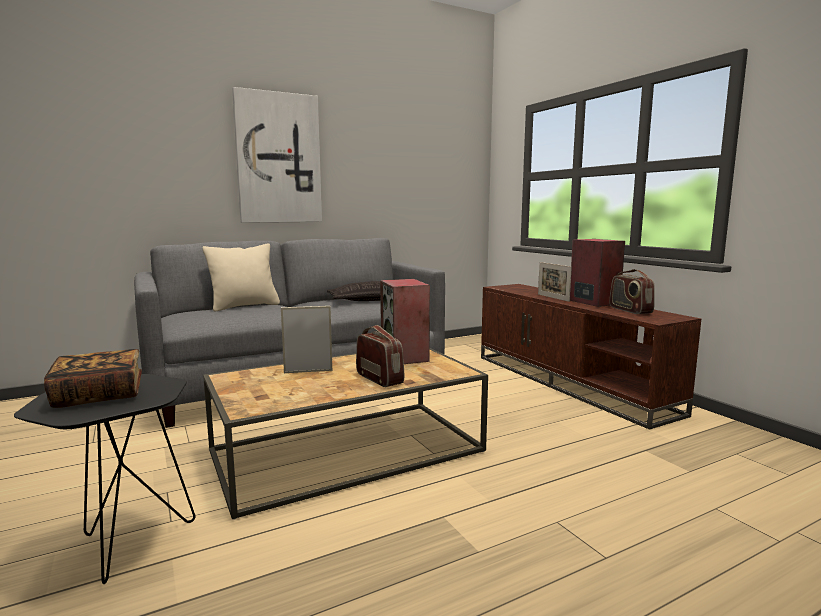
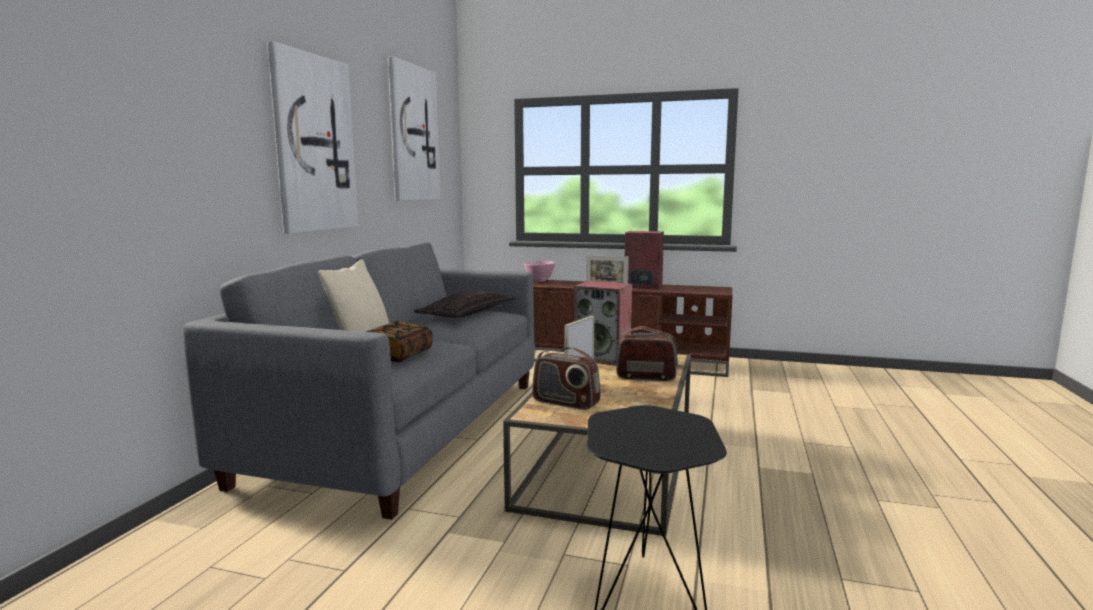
camera: 45 degrees left, 0 degrees up
book [44,349,142,408] -> book moved to [366,321,433,362]
radio [609,269,655,314] -> radio moved to [532,347,601,410]
none -> picture [388,56,441,201]
none -> pink bowl [524,261,555,282]

